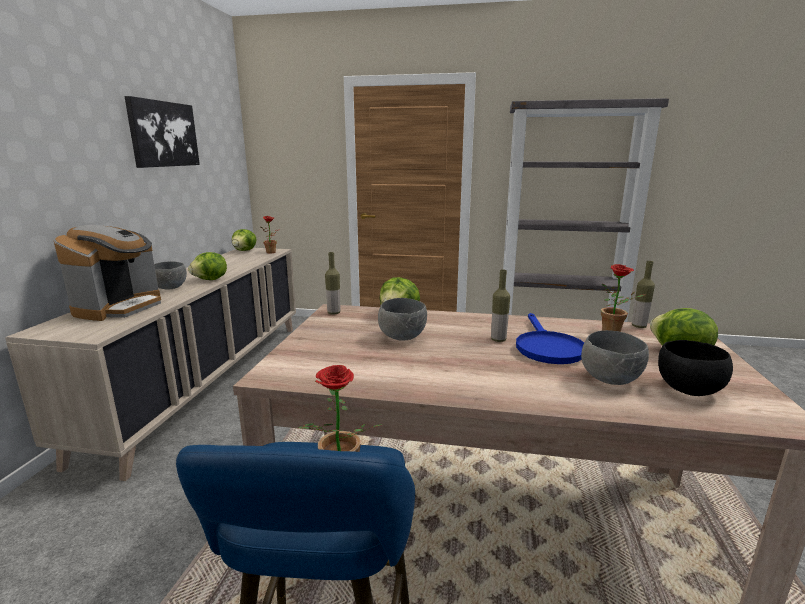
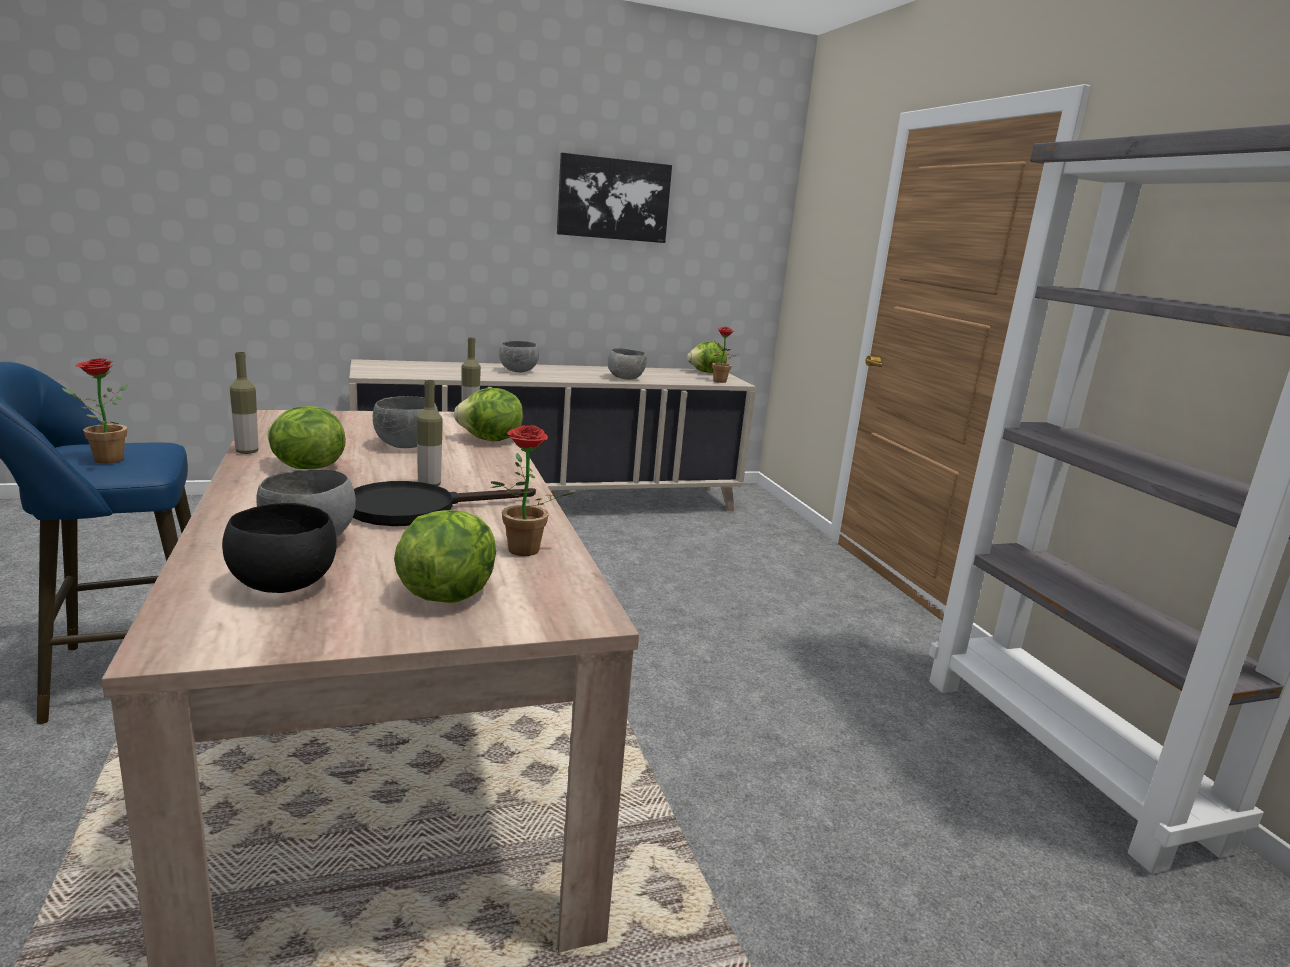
camera: 60 degrees right, 0 degrees up
coffee machine [53,225,161,321] -> none
lettuce [188,252,227,280] -> lettuce moved to [267,406,346,469]
blue frying pan [516,313,584,364] -> black frying pan [353,481,536,526]
bottle [632,261,655,328] -> bottle moved to [230,352,258,454]
none -> grey bowl [608,348,647,380]

